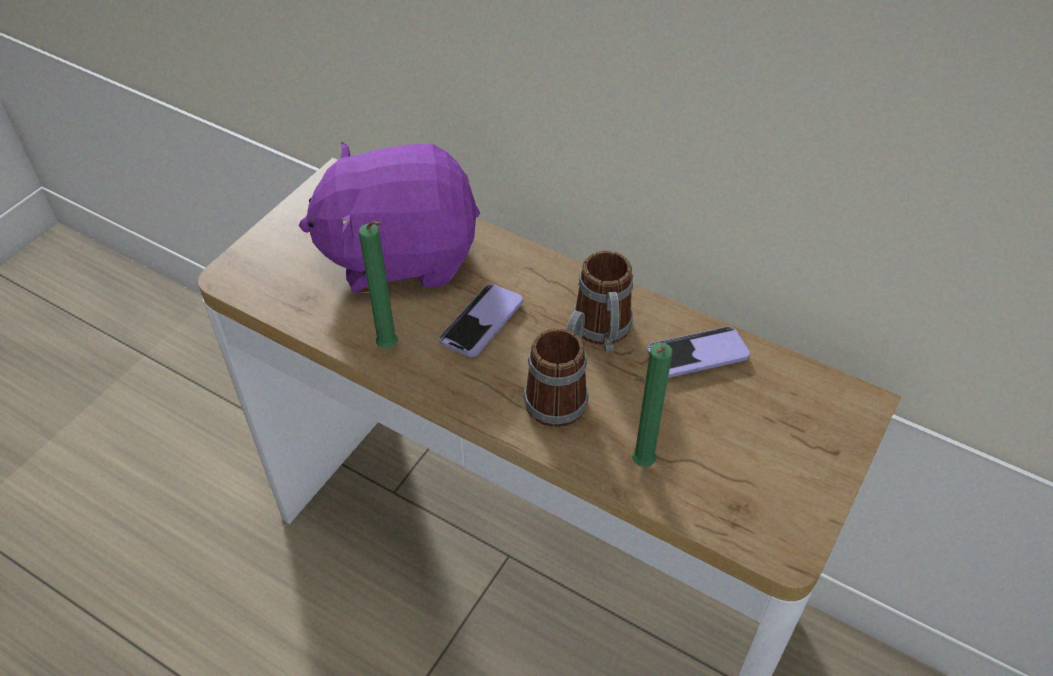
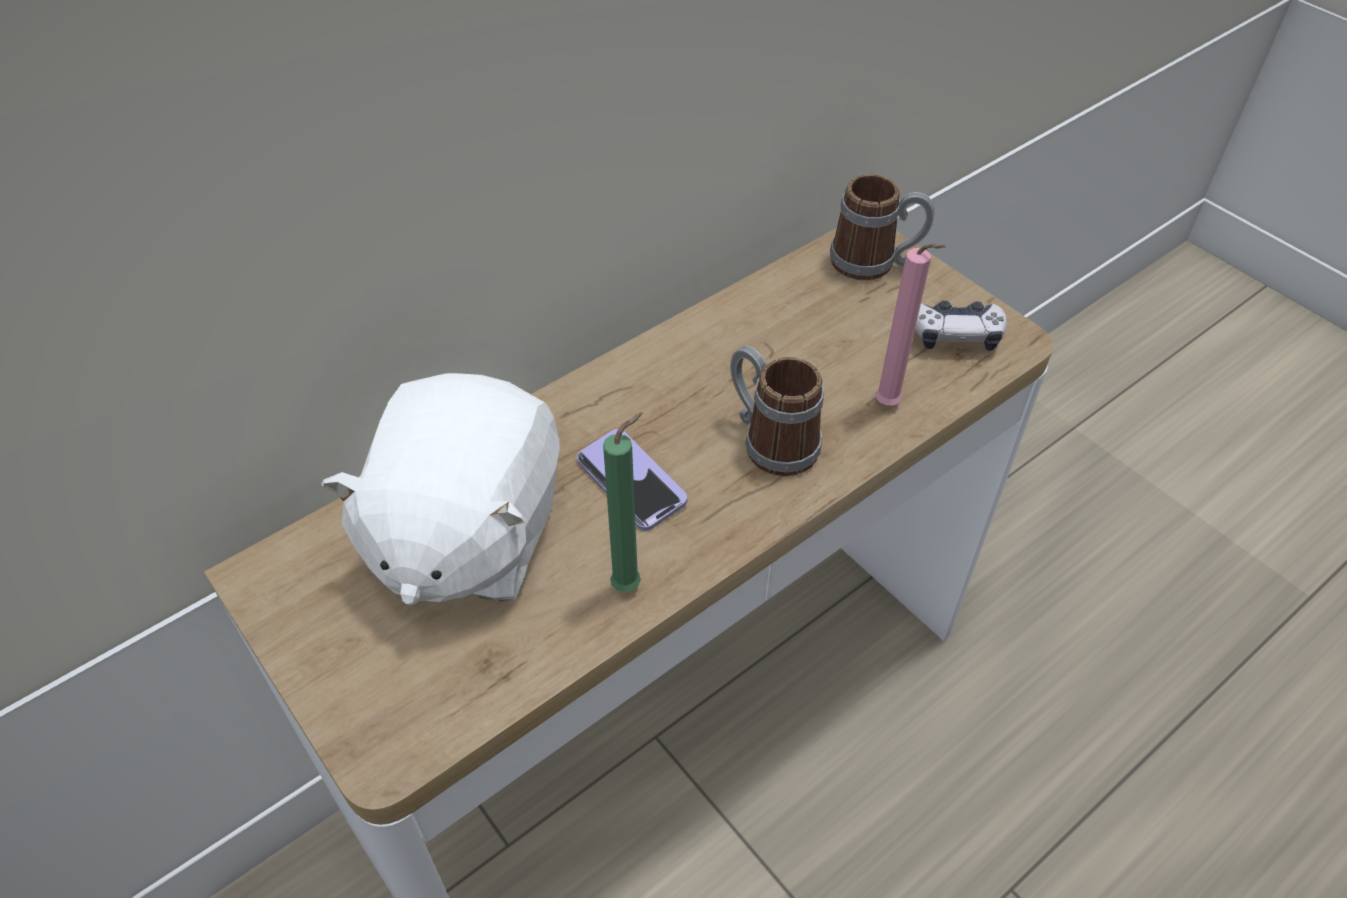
camera: 70 degrees left, 0 degrees up
purple plush toy [299,142,480,294] -> white plush toy [321,373,560,606]
mug [573,250,633,352] -> mug moved to [830,174,934,281]
green candle [632,342,673,467] -> pink candle [875,244,946,405]
phone [647,326,750,378] -> none
none -> game controller [915,300,1007,351]

